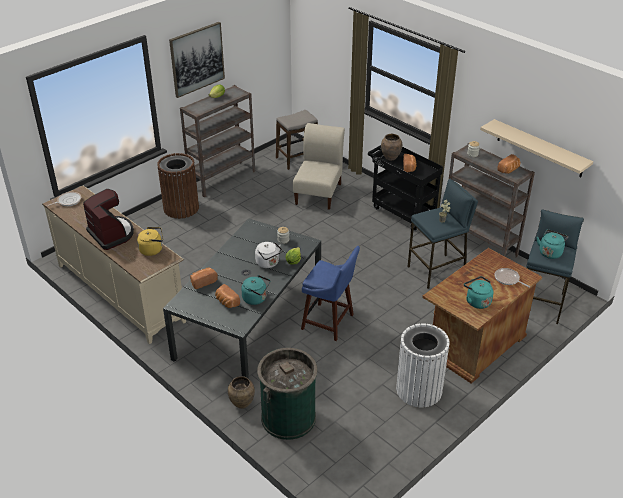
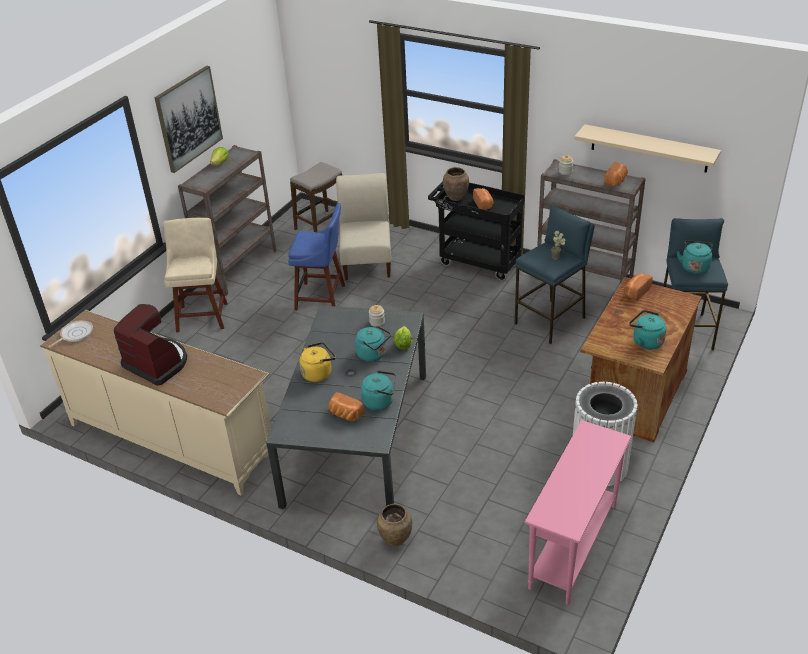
camera: 15 degrees left, 0 degrees up
yellow kettle [137,227,163,256] -> yellow kettle moved to [299,342,336,382]
brown trash can [157,153,199,219] -> beige chair [163,218,228,332]
bread [190,267,218,289] -> bread moved to [624,273,653,301]
white kettle [255,242,283,268] -> turquoise kettle [355,326,391,362]
green trash can [257,348,318,440] -> none
blue chair [301,246,360,341] -> blue chair moved to [288,203,345,310]
frying pan [495,268,530,288] -> none
none -> pink console table [525,420,632,605]

